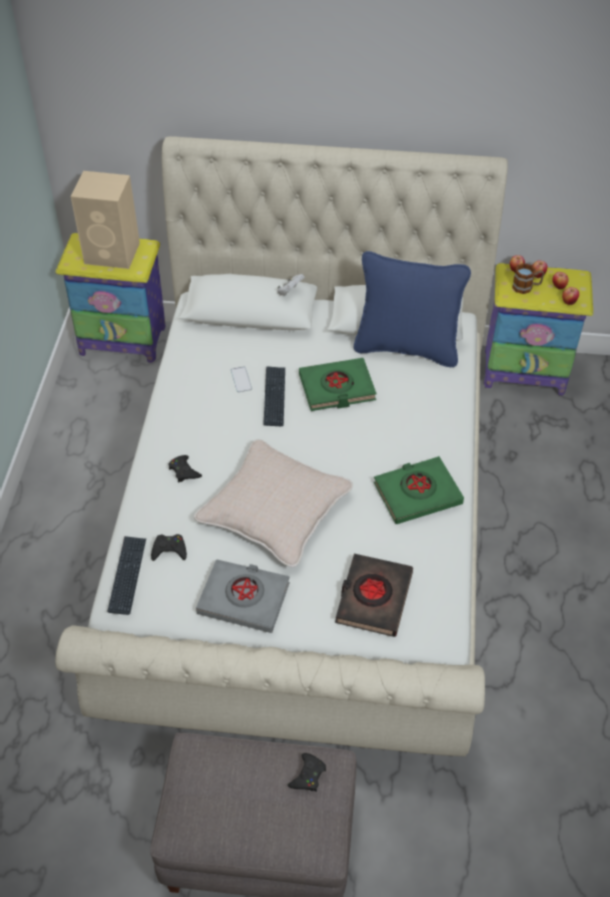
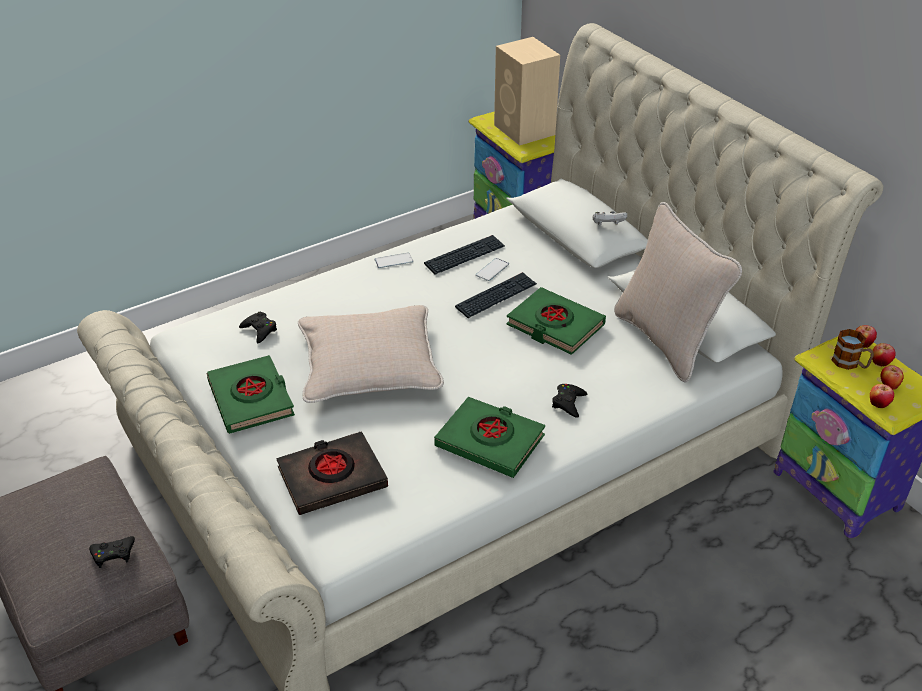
camera: 50 degrees right, 10 degrees down
keyboard [107,536,146,615] -> keyboard moved to [424,235,505,275]
black game controller [169,455,202,482] -> black game controller moved to [552,384,587,418]
grey book [196,559,290,633] -> green book [207,355,295,434]
blue pillow [354,251,471,367] -> beige pillow [614,202,742,383]
none -> phone [375,253,413,268]

